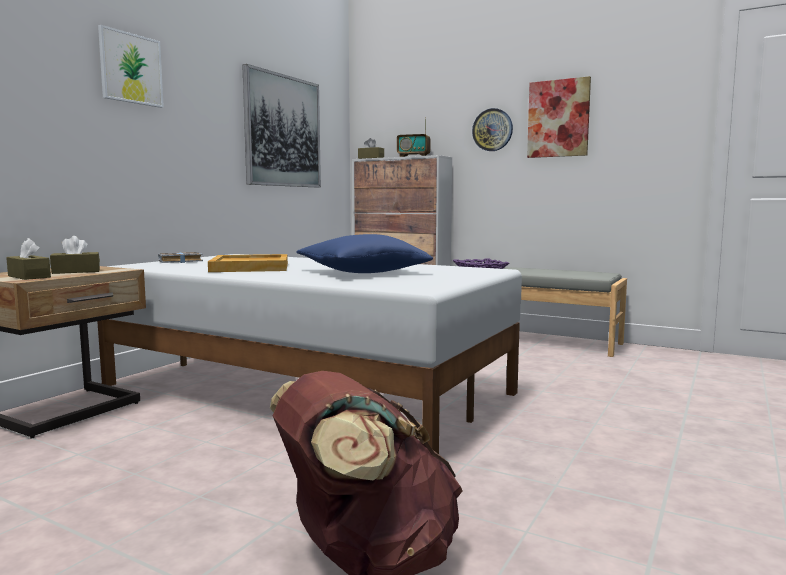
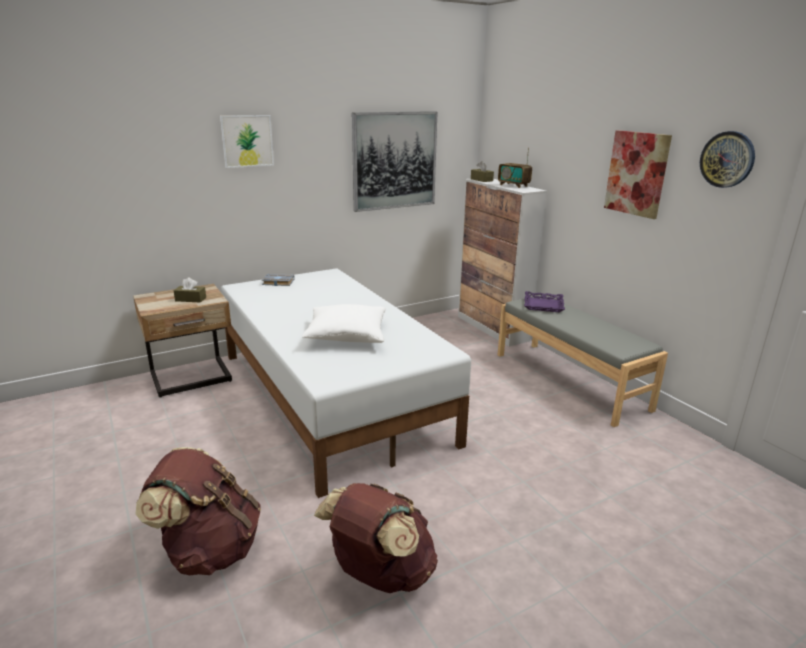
camera: 30 degrees right, 15 degrees up
brown tissue box [6,238,51,280] -> none
beige tray [208,254,288,272] -> none
blue pillow [296,234,433,273] -> white pillow [302,304,386,343]
wall clock [472,108,513,151] -> wall clock moved to [700,131,755,188]
none -> brown backpack [314,483,438,593]

